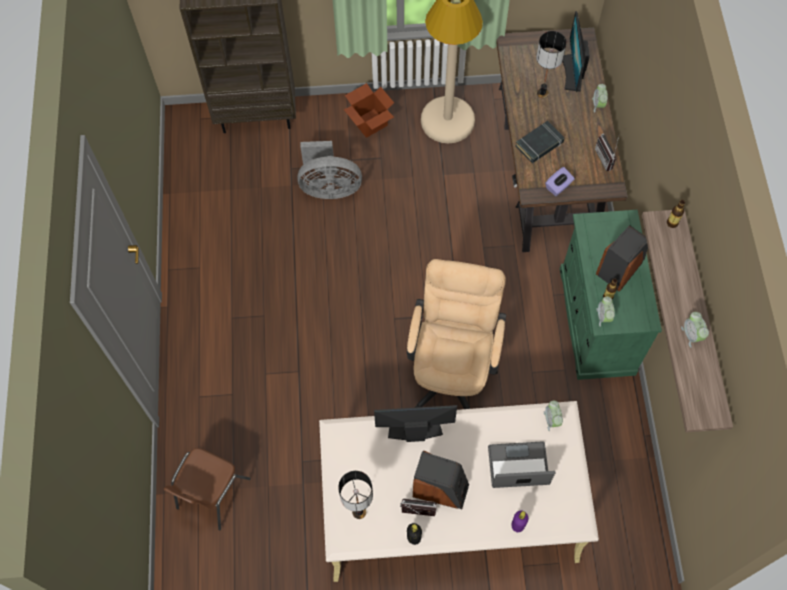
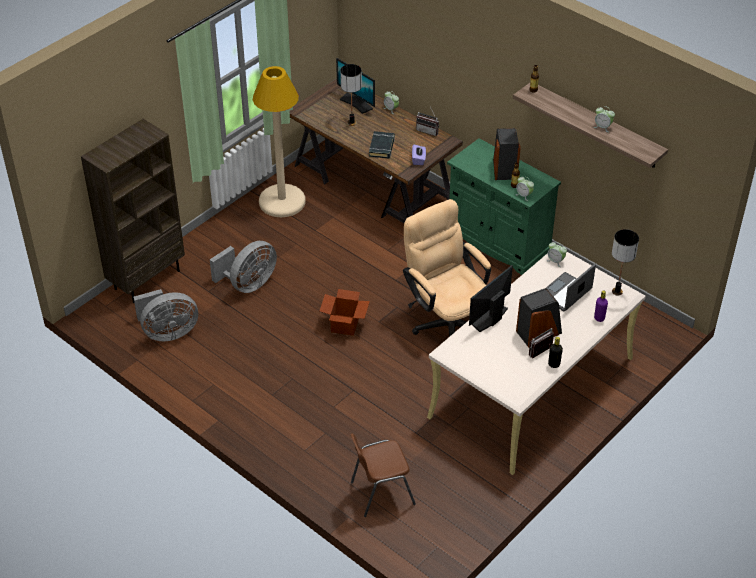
camera: 45 degrees left, 20 degrees down
brown chair [164,448,251,530] -> brown chair turned 90 degrees clockwise [351,433,416,517]
table lamp [338,471,373,519] -> table lamp moved to [612,229,639,296]
cardboard box [344,83,394,138] -> cardboard box moved to [320,289,370,336]
none -> grey fan [133,289,198,341]

